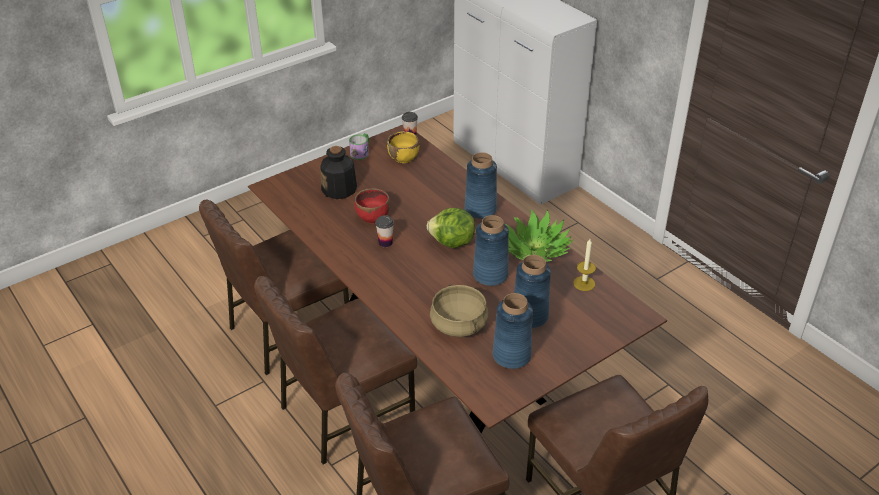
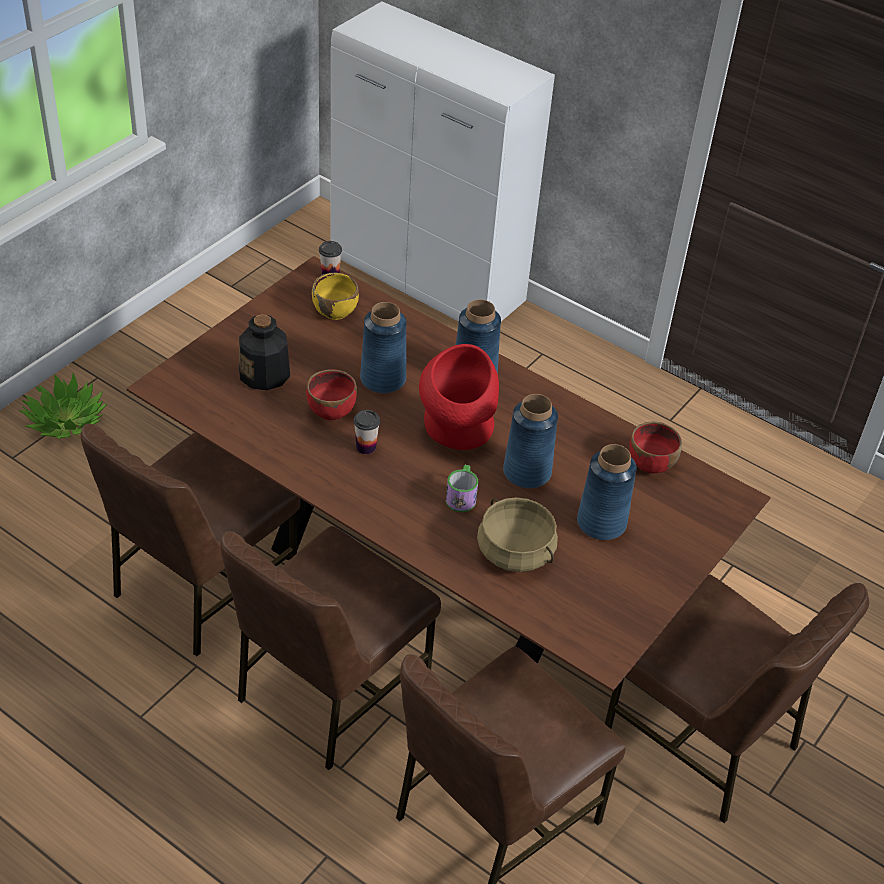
camera: 20 degrees left, 5 degrees up
mug [349,133,369,160] -> mug moved to [446,465,478,512]
lettuce [426,208,475,248] -> red vase [419,344,499,450]
blue vase [493,293,533,369] -> blue vase moved to [360,302,407,393]
potted plant [504,209,574,262] -> potted plant moved to [19,373,108,439]
candle [573,239,596,291] -> red bowl [629,421,682,473]

